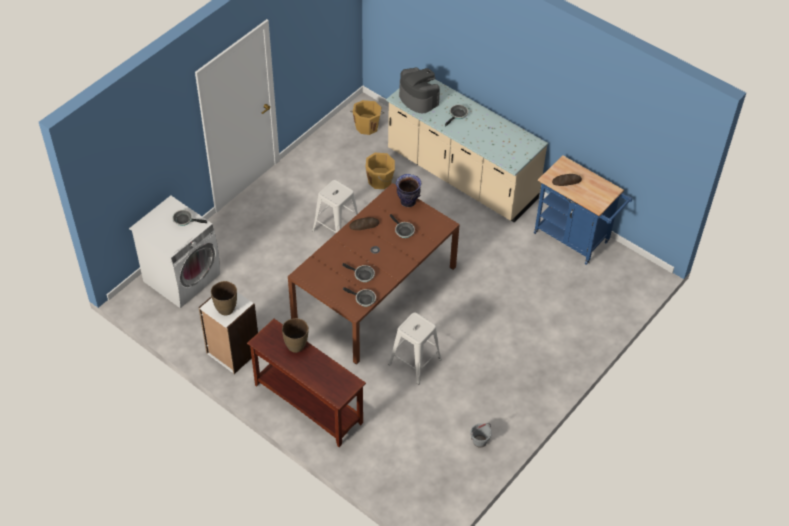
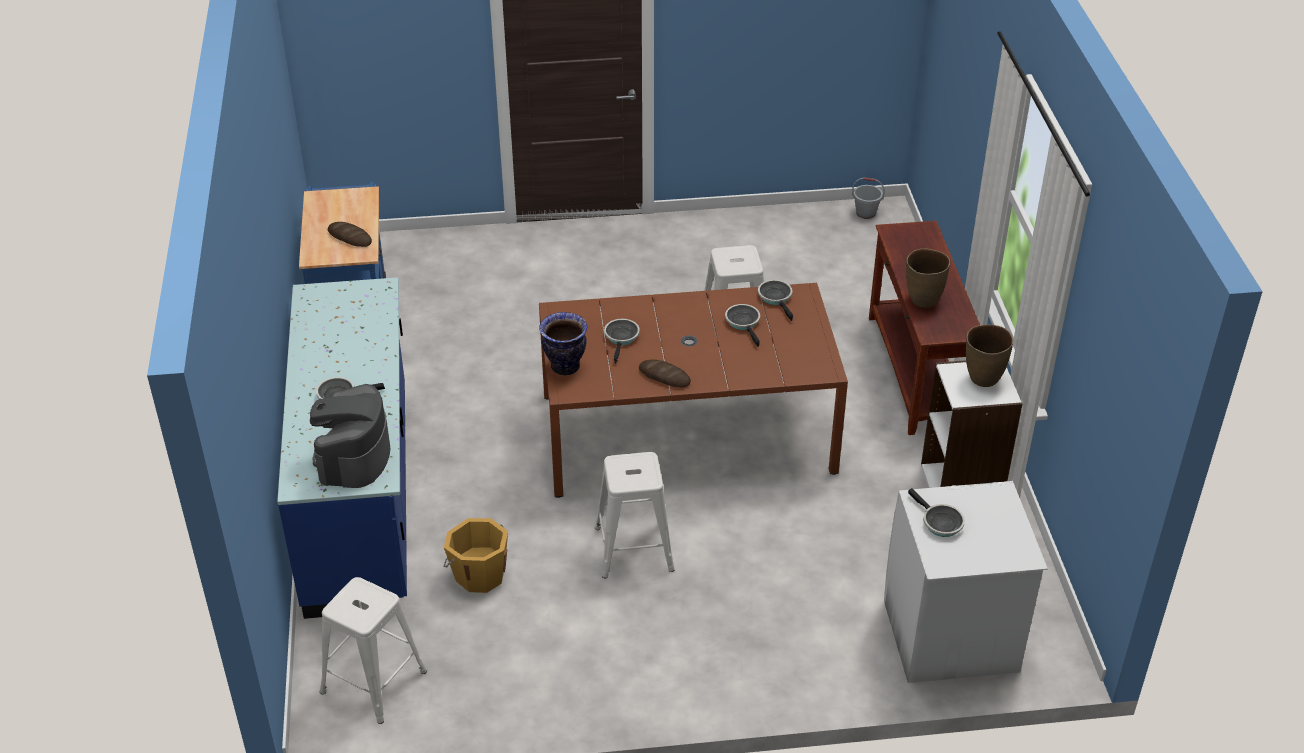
camera: 135 degrees left, 10 degrees down
orange bucket [350,100,384,135] -> white stool [320,577,427,724]
beige counter [386,79,548,222] -> blue counter [277,277,407,619]
grey bucket [470,423,492,448] -> grey bucket moved to [852,177,885,219]

